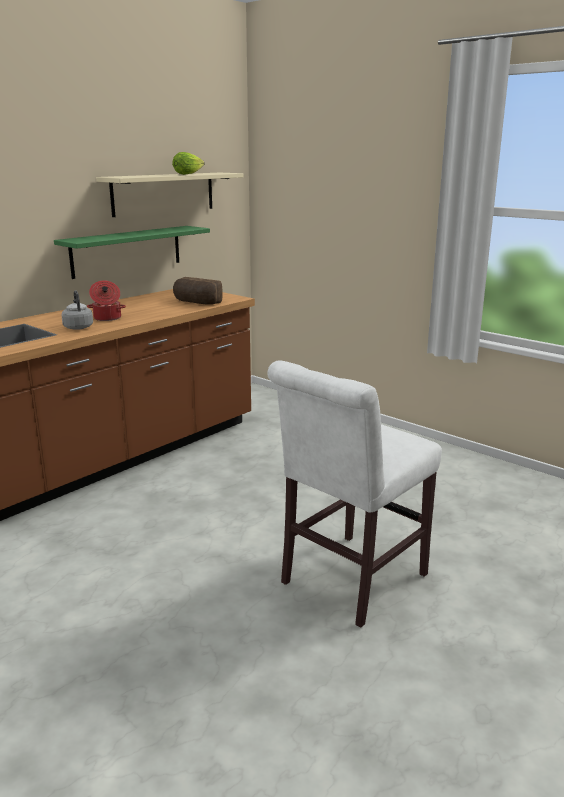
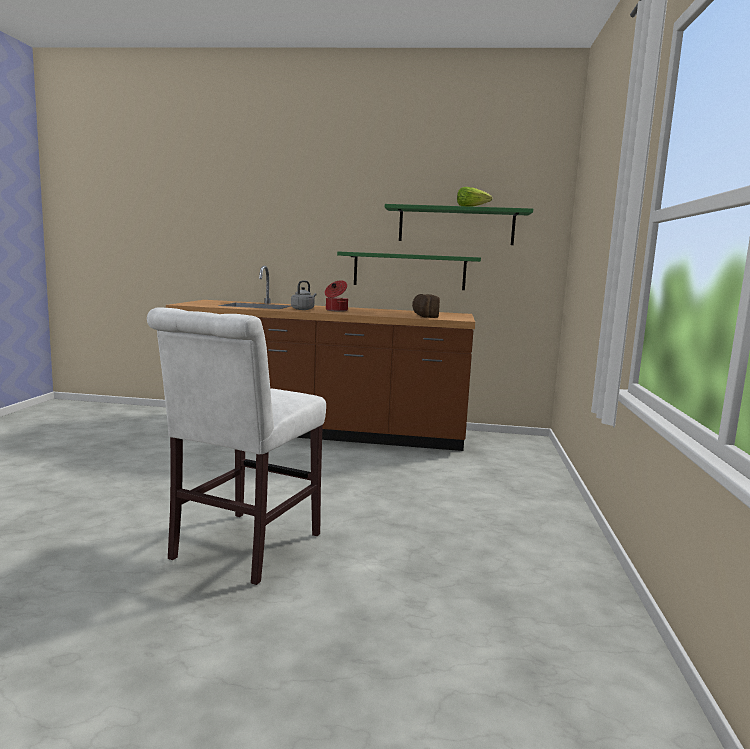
camera: 55 degrees right, 10 degrees down
beige shelf [96,173,244,217] -> green shelf [385,204,533,245]
white chair [267,360,442,628] -> white chair turned 75 degrees counterclockwise [147,307,326,585]

